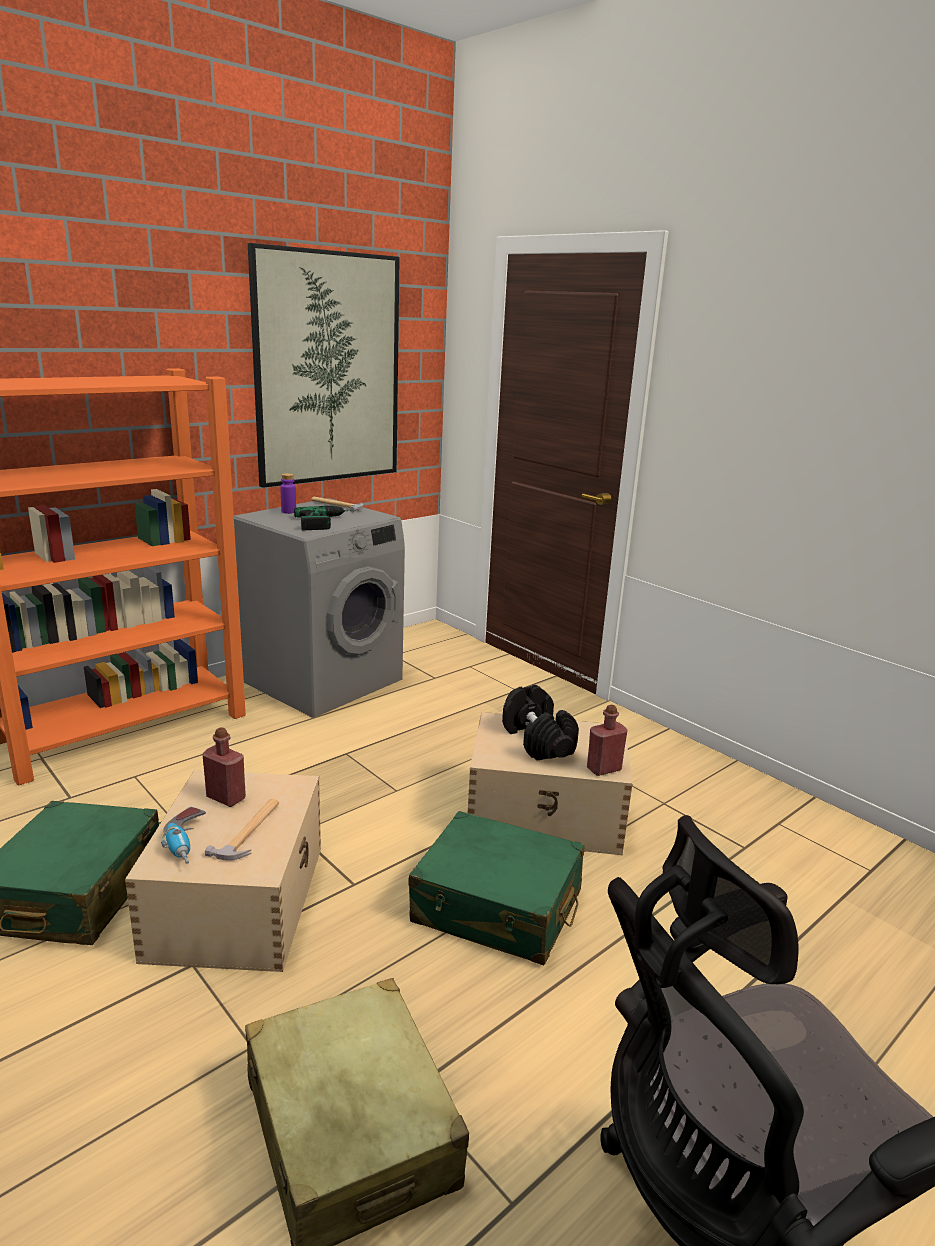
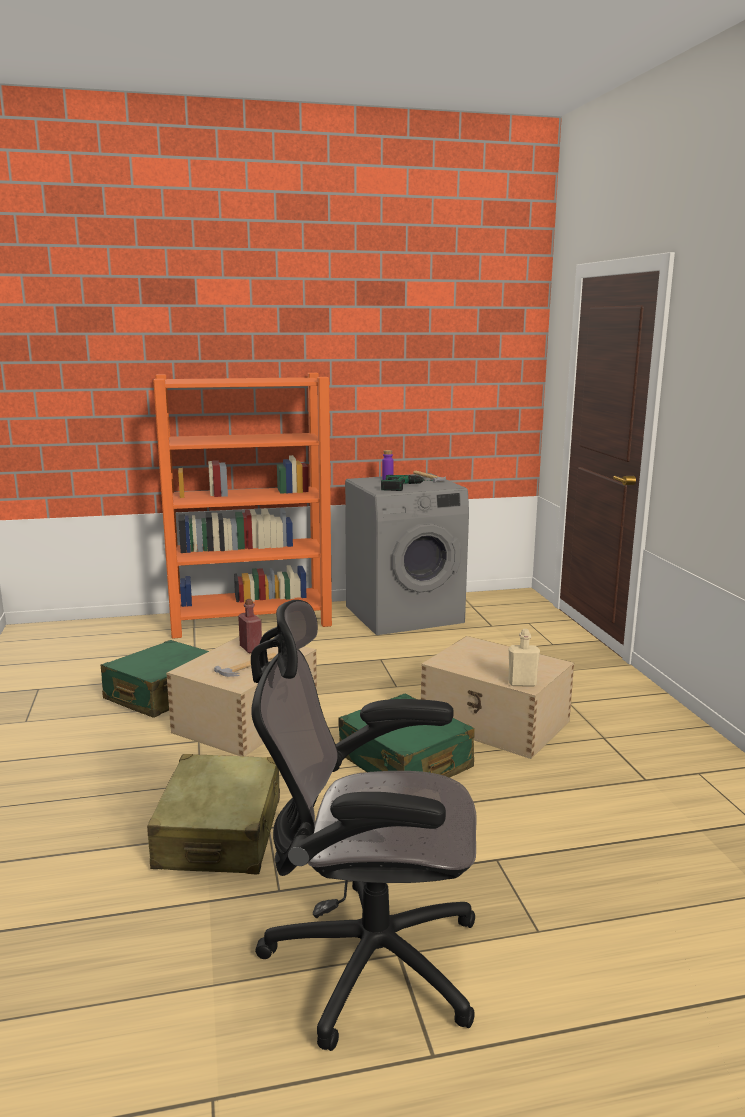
camera: 30 degrees right, 5 degrees down
power drill [161,807,206,864] -> none
picture [248,243,400,488] -> none
black dumbbell [502,685,579,760] -> none
red bottle [587,705,628,776] -> beige bottle [508,629,540,687]

